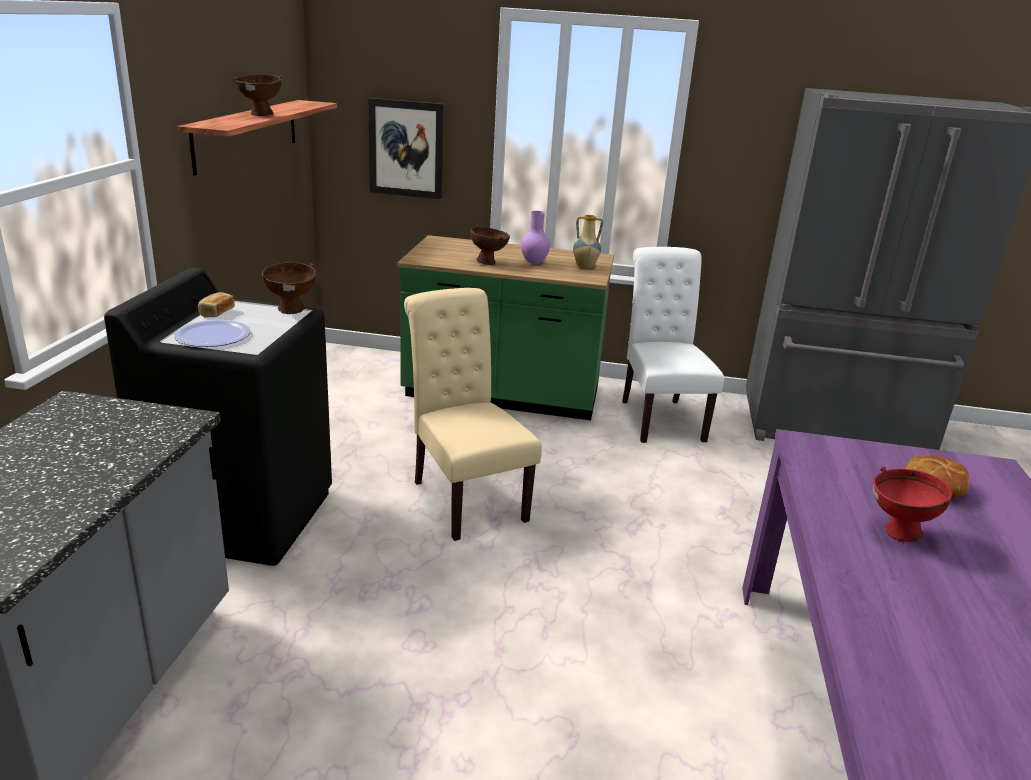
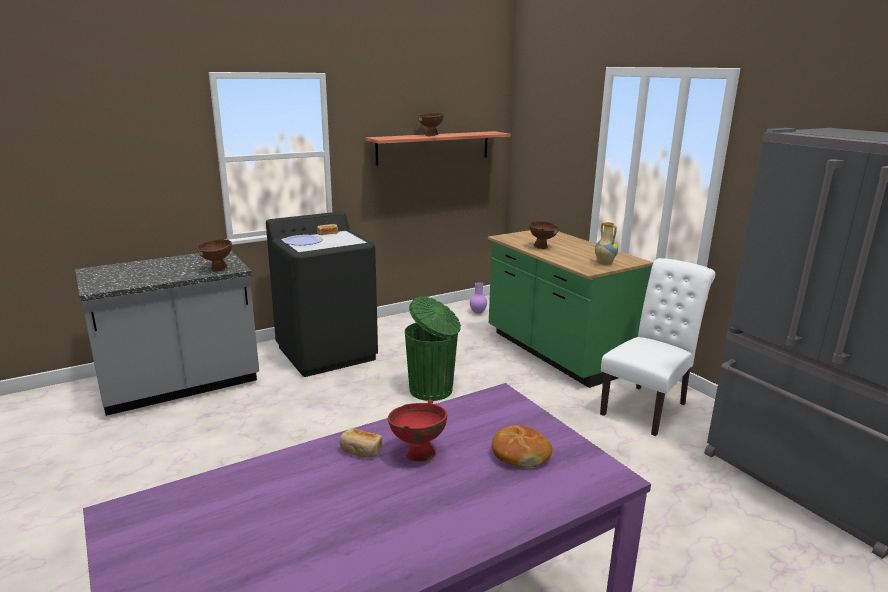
camera: 50 degrees right, 5 degrees down
brown bowl [262,262,316,314] -> brown bowl moved to [197,239,232,271]
picture [368,98,444,199] -> none
beige chair [404,288,542,541] -> green trash can [405,296,461,401]
purple vase [521,211,550,265] -> purple vase moved to [470,282,487,314]
none -> bread [339,428,382,457]

